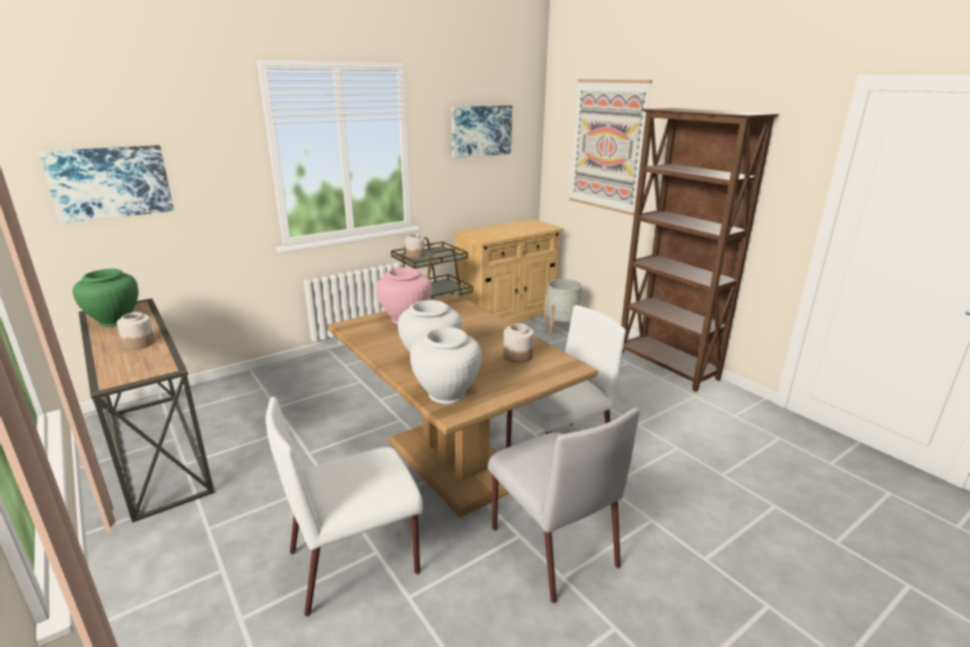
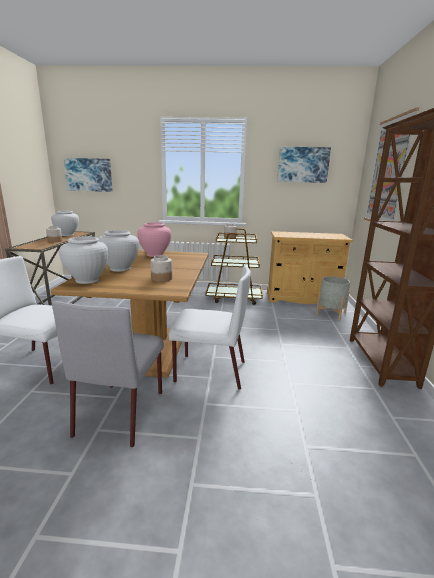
camera: 40 degrees right, 5 degrees down
green vase [73,269,138,327] -> white vase [51,211,79,236]

